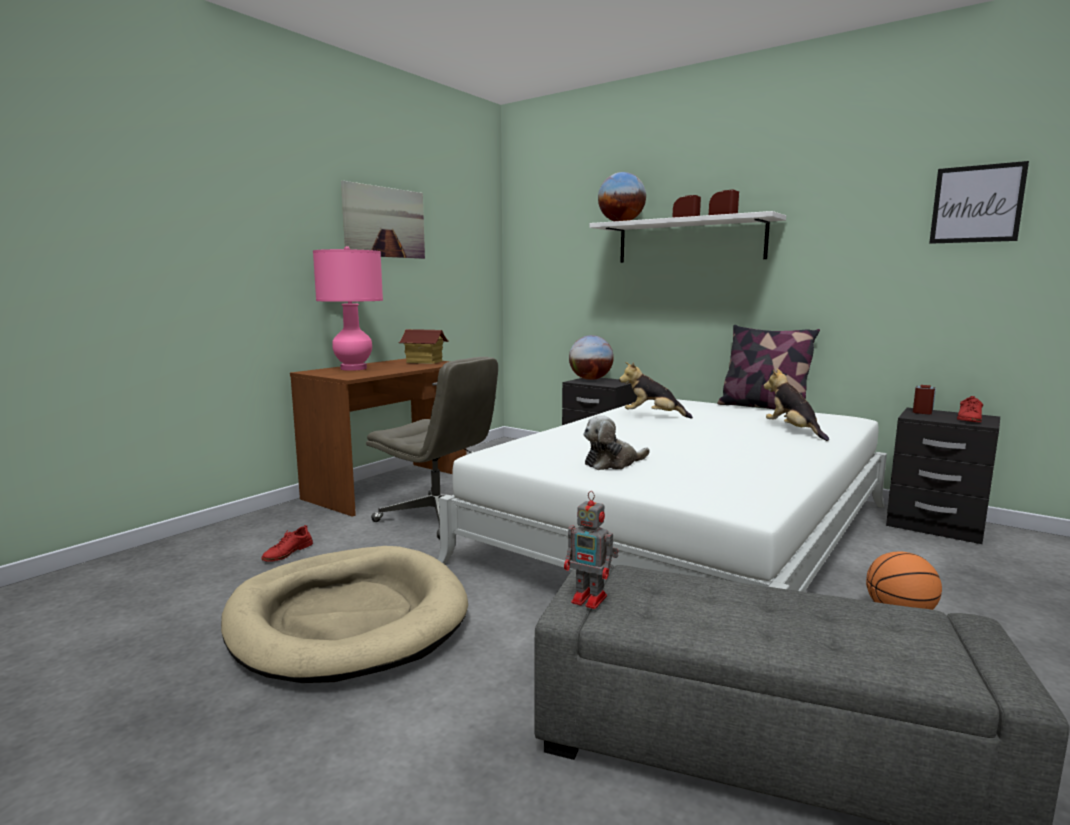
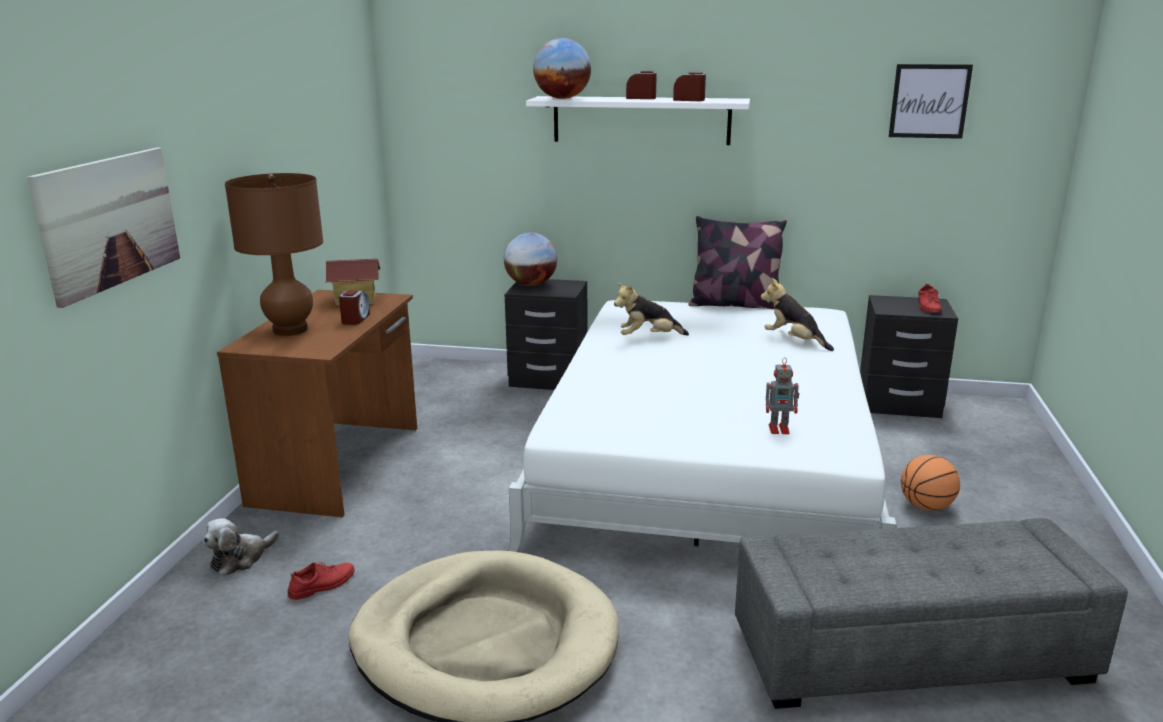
camera: 25 degrees left, 10 degrees up
red shoe [261,525,313,562] -> red shoe turned 135 degrees counterclockwise [288,562,355,600]
pink table lamp [313,246,383,371] -> brown table lamp [225,173,324,336]
picture [341,181,425,259] -> picture moved to [27,148,180,308]
grey office chair [366,357,498,539] -> none
toy robot [564,491,618,609] -> toy robot moved to [766,358,799,434]
plush toy [583,415,650,470] -> plush toy moved to [203,518,279,576]
alarm clock [913,385,936,414] -> alarm clock moved to [339,290,370,325]

